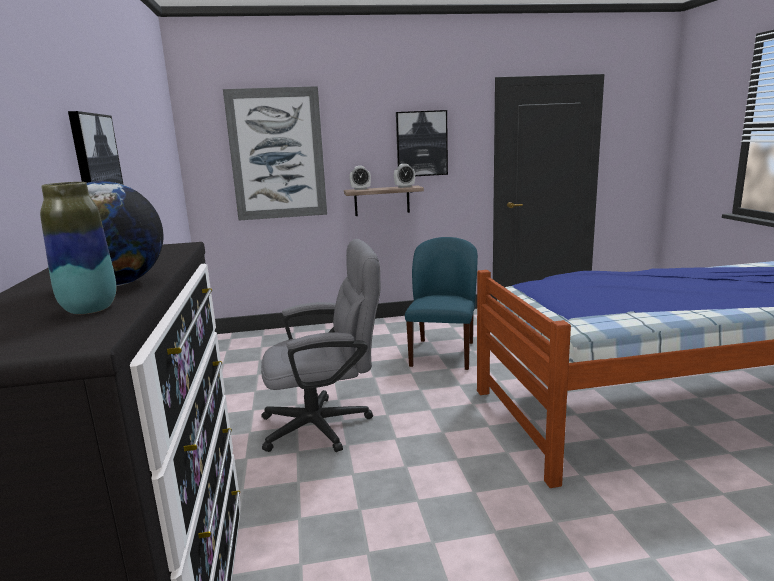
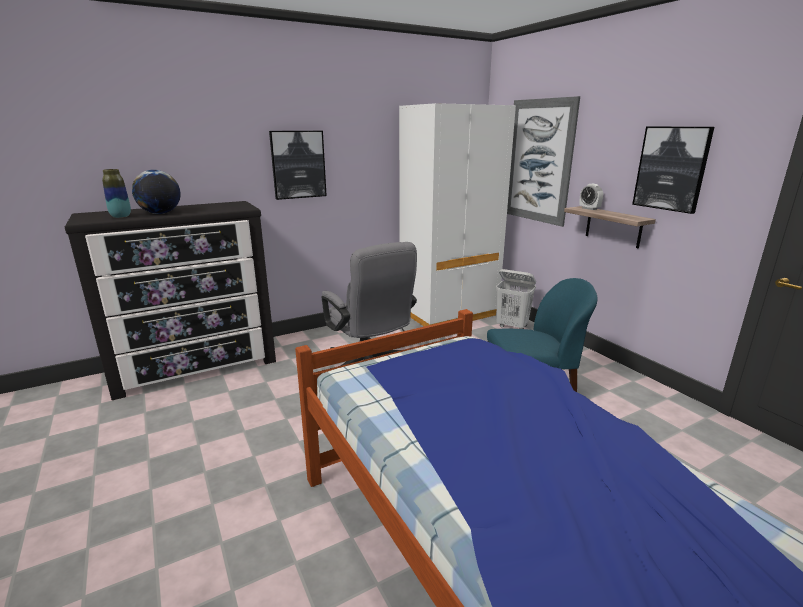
camera: 70 degrees right, 5 degrees up
alarm clock [394,164,415,188] -> none
none -> white wardrobe [399,103,516,326]
none -> white laundry basket [496,269,536,329]

